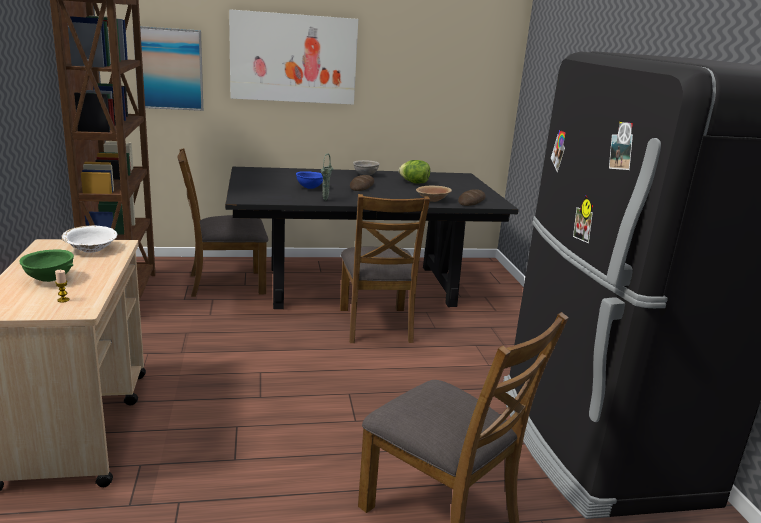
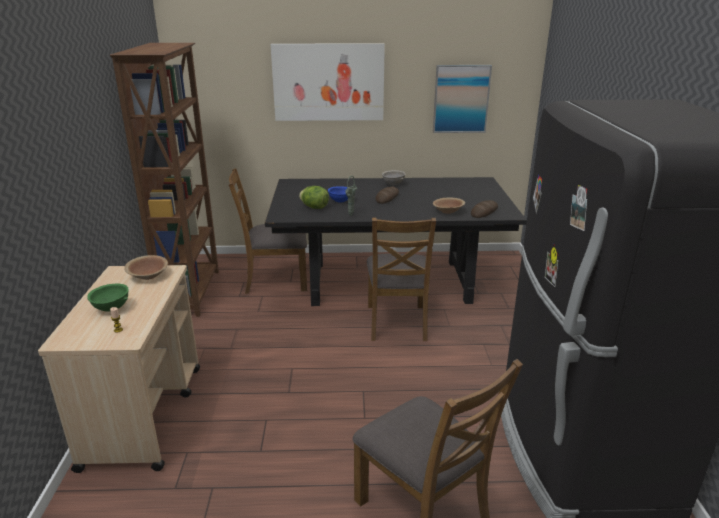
camera: 10 degrees right, 5 degrees up
white bowl [62,226,117,253] -> brown bowl [124,255,168,280]
picture [133,26,203,111] -> picture moved to [433,65,492,133]
lettuce [399,160,430,184] -> lettuce moved to [299,186,329,209]

